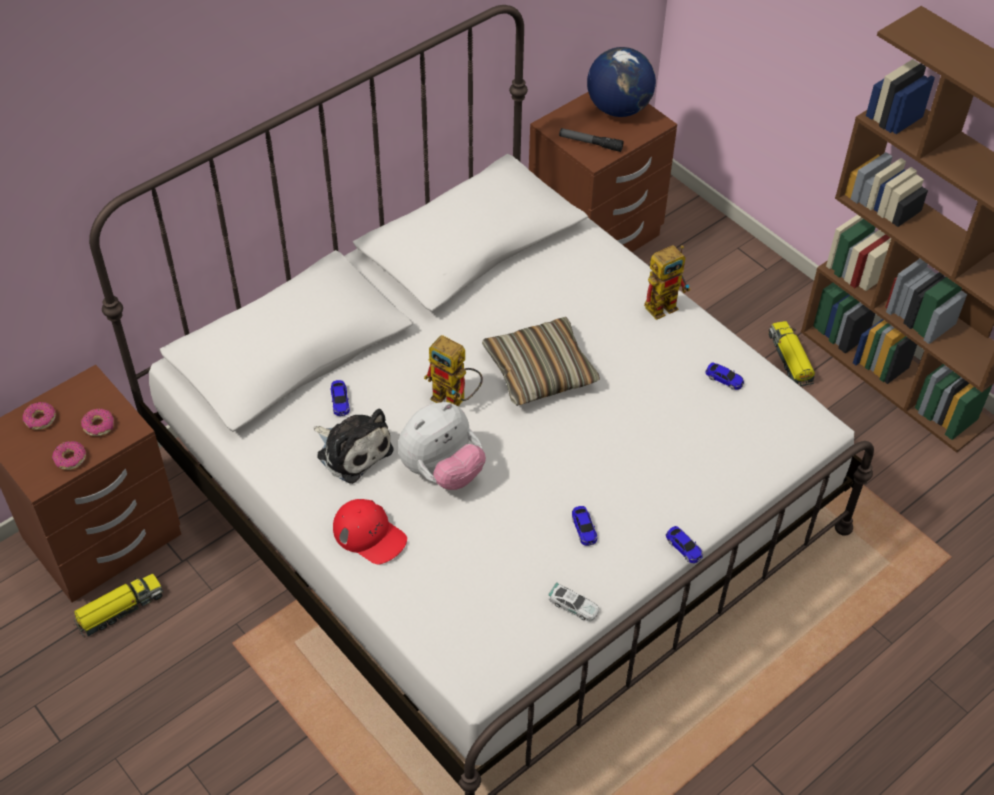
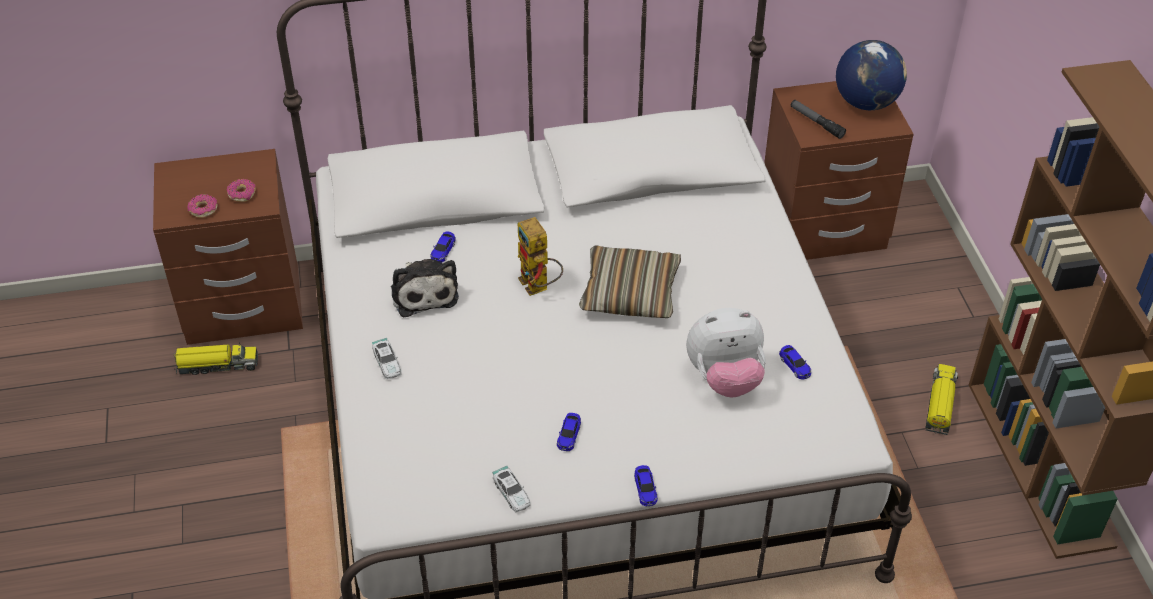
camera: 30 degrees right, 5 degrees down
donut [23,402,56,430] -> none
red cap [333,499,407,564] -> toy car [372,338,401,379]
plush toy [398,402,486,490] -> plush toy moved to [686,308,766,397]
toy robot [644,245,691,320] -> none

